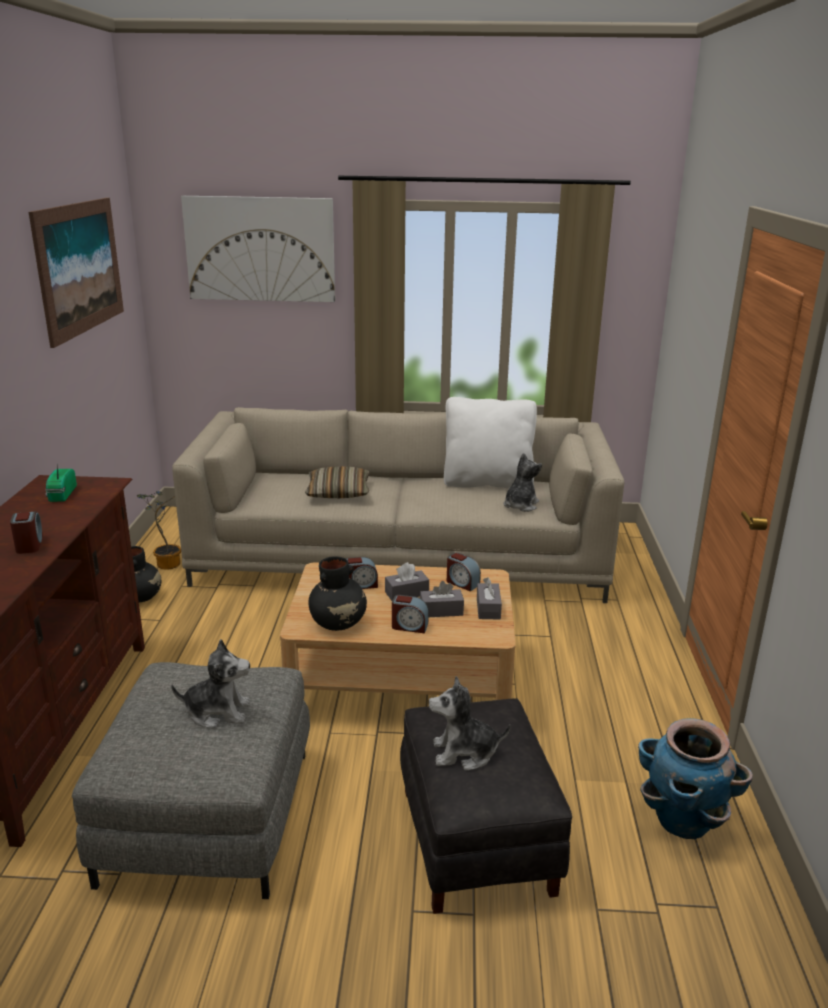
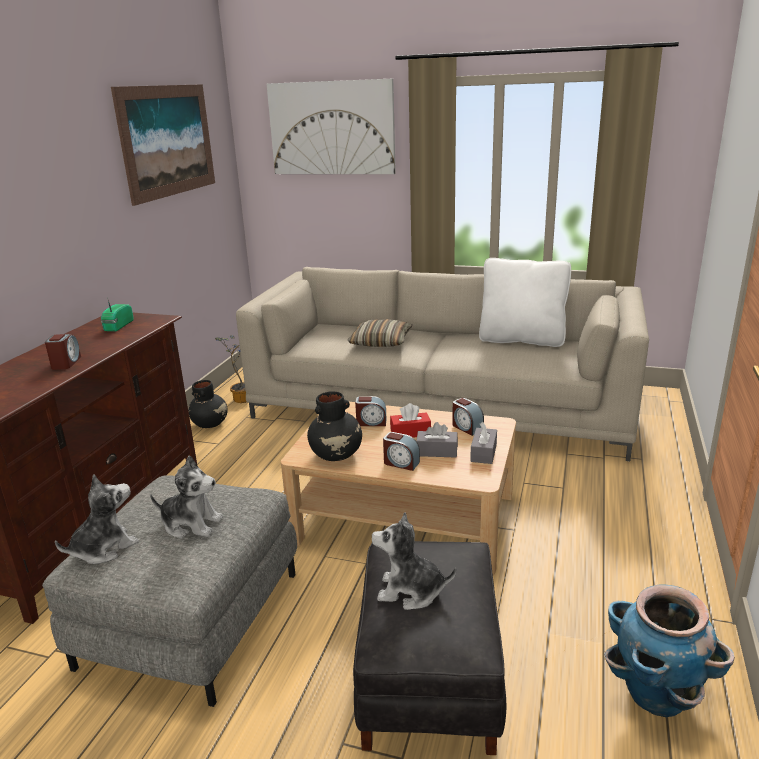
camera: 15 degrees right, 0 degrees up
grey tissue box [385,562,429,601] -> red tissue box [390,403,431,438]
plush toy [503,453,542,512] -> plush toy moved to [55,474,139,564]

